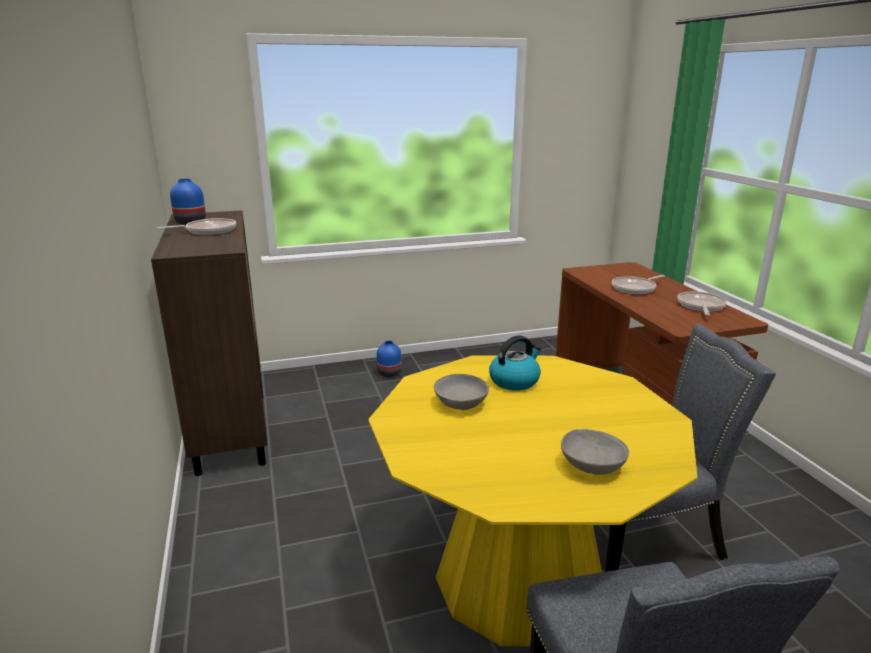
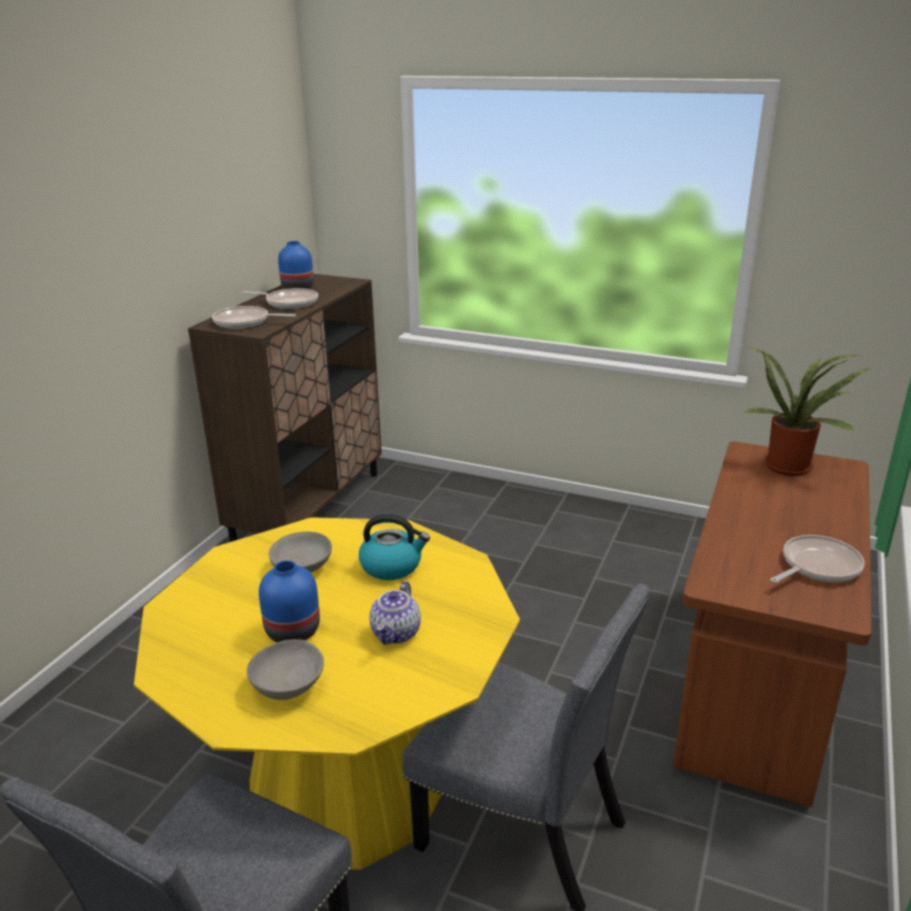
camera: 40 degrees right, 5 degrees up
blue vase [377,341,402,377] -> blue vase moved to [259,560,320,642]
frying pan [612,275,665,294] -> frying pan moved to [212,306,296,329]
none -> teapot [369,581,421,645]
none -> potted plant [742,347,871,476]

